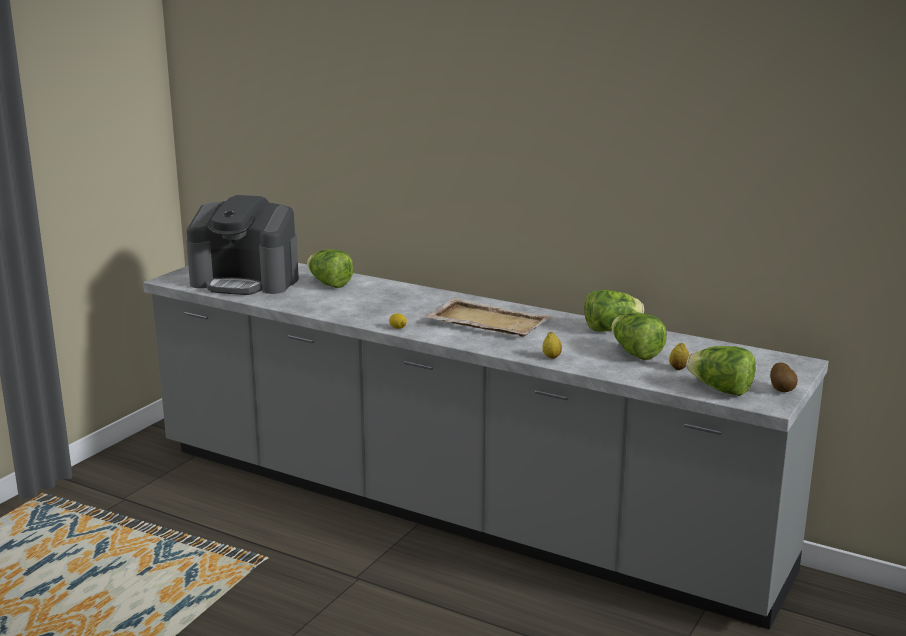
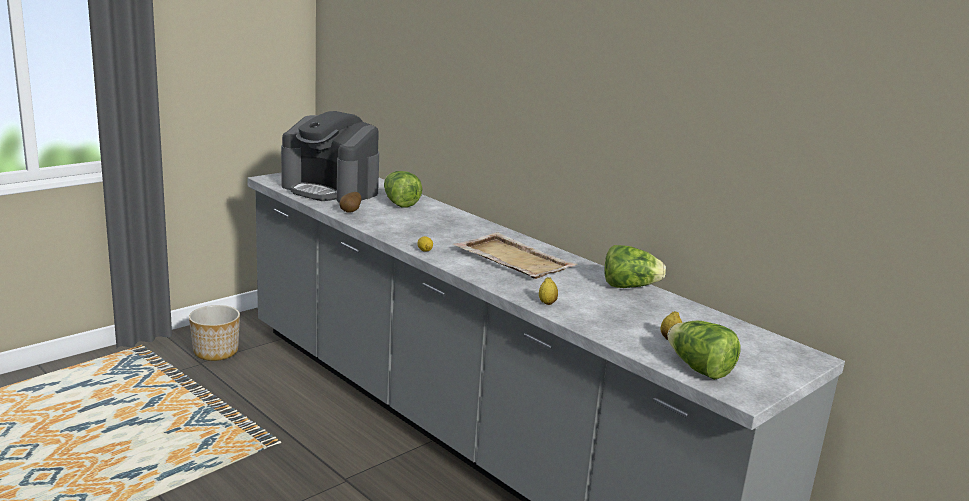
camera: 15 degrees right, 0 degrees up
lettuce [611,313,667,360] -> none
potato [770,362,798,392] -> potato moved to [339,192,361,213]
none -> planter [189,305,240,361]

